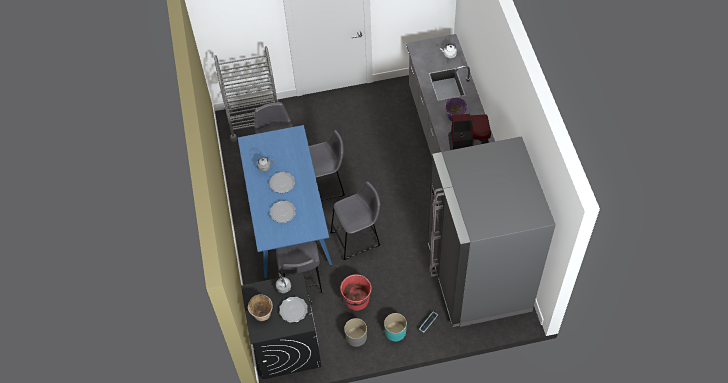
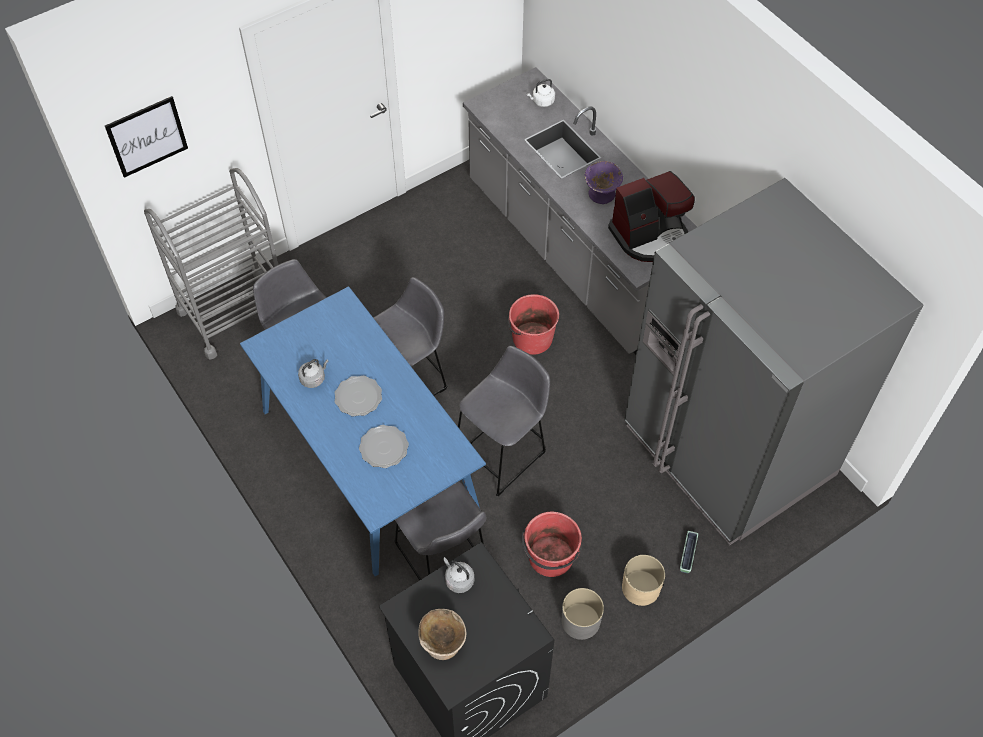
camera: 25 degrees left, 0 degrees up
plate [279,297,308,323] -> none
turquoise planter [384,313,407,341] -> beige planter [622,555,665,606]
none -> picture [105,96,188,178]
none -> red bucket [508,294,559,355]

